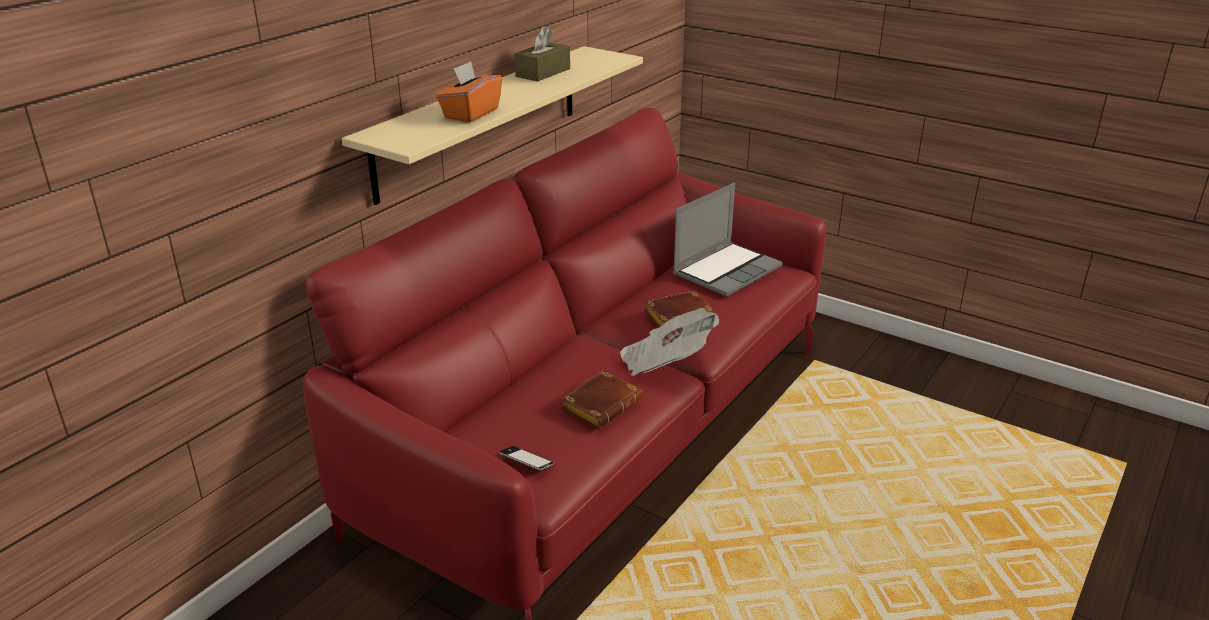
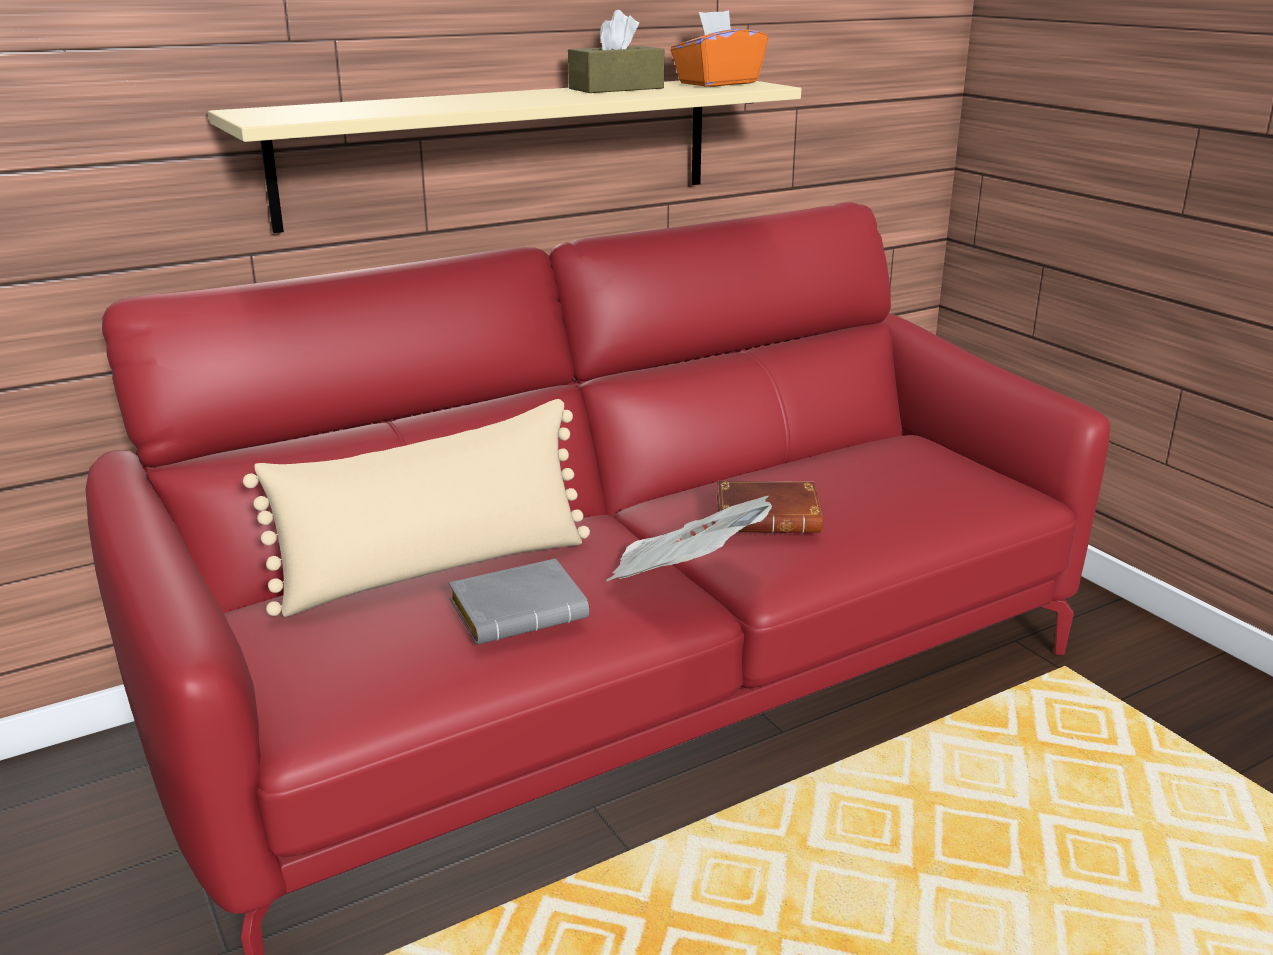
camera: 25 degrees right, 5 degrees down
orange tissue box [436,61,502,123] -> orange tissue box moved to [670,10,768,87]
phone [499,446,554,471] -> none
brown book [561,370,643,429] -> grey book [449,558,590,645]
laptop [673,183,783,297] -> none
none -> beige pillow [243,399,590,617]

